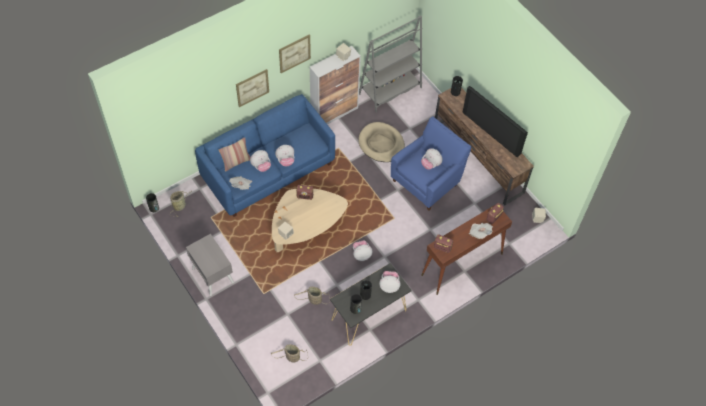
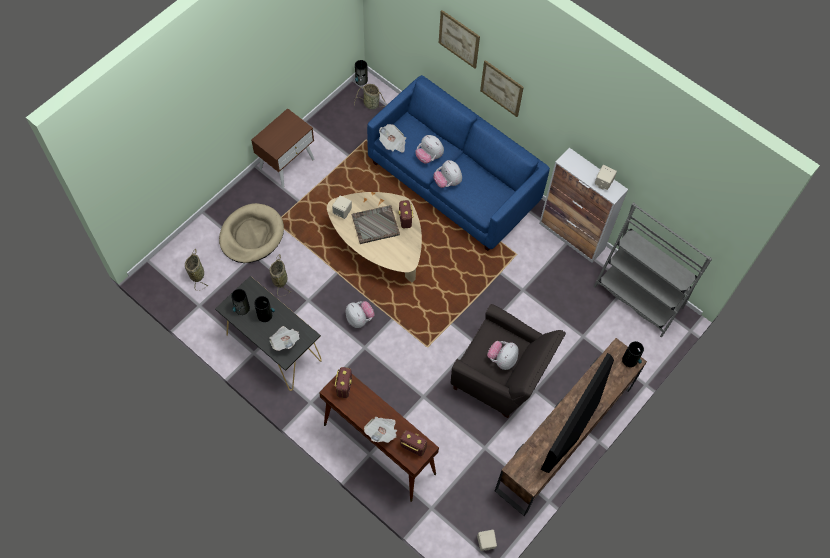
camera: 75 degrees right, 5 degrees up
grey nightstand [186,234,234,296] -> brown nightstand [251,108,315,188]
pillow [219,137,251,172] -> none
picture [279,34,311,73] -> picture moved to [439,10,480,69]
beige dog bed [358,122,405,162] -> beige dog bed moved to [219,203,284,263]
plush toy [379,271,401,293] -> newspaper [269,326,299,351]
blue armchair [391,116,471,210] -> grey armchair [450,304,566,418]
none -> grey tray [352,205,400,244]

